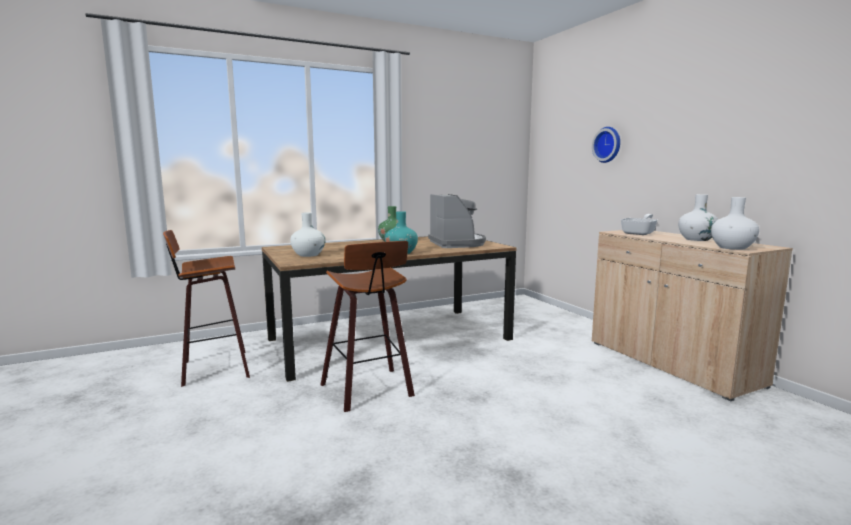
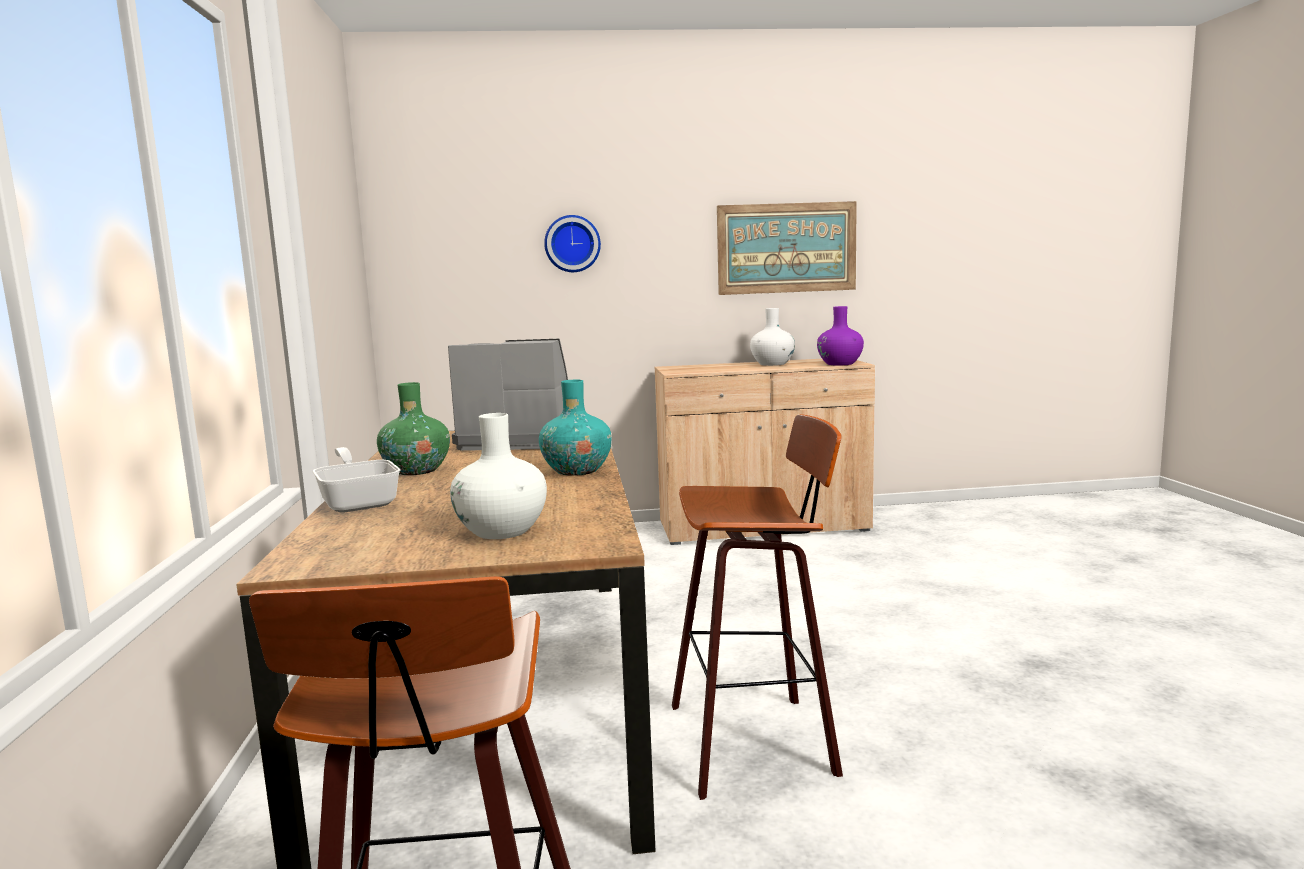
camera: 70 degrees left, 0 degrees up
frying pan [620,214,658,235] -> frying pan moved to [313,447,400,513]
white vase [711,197,759,250] -> purple vase [817,306,864,365]
none -> picture [717,201,857,295]

